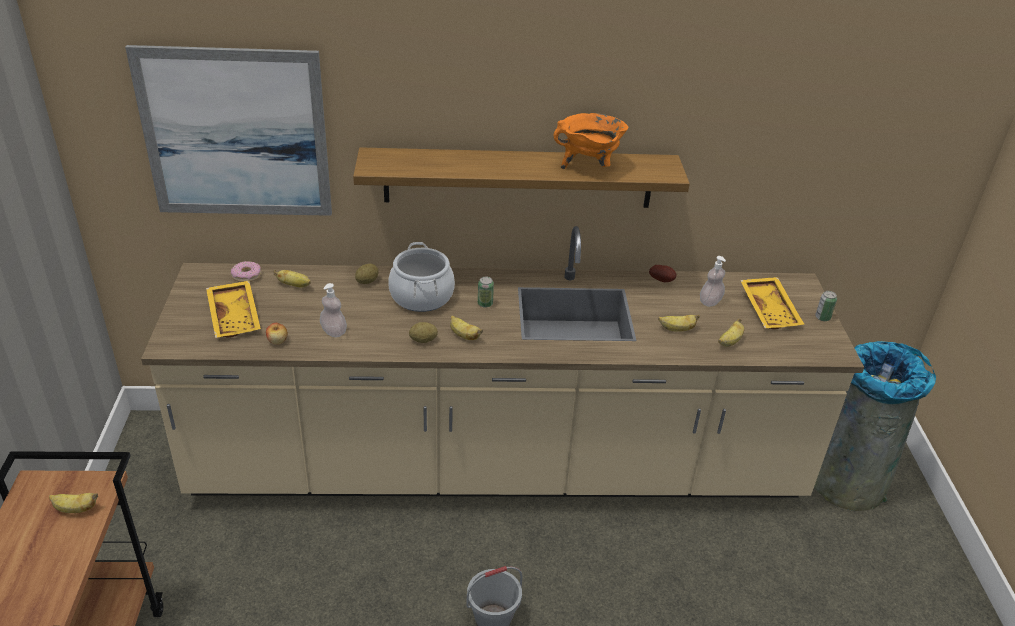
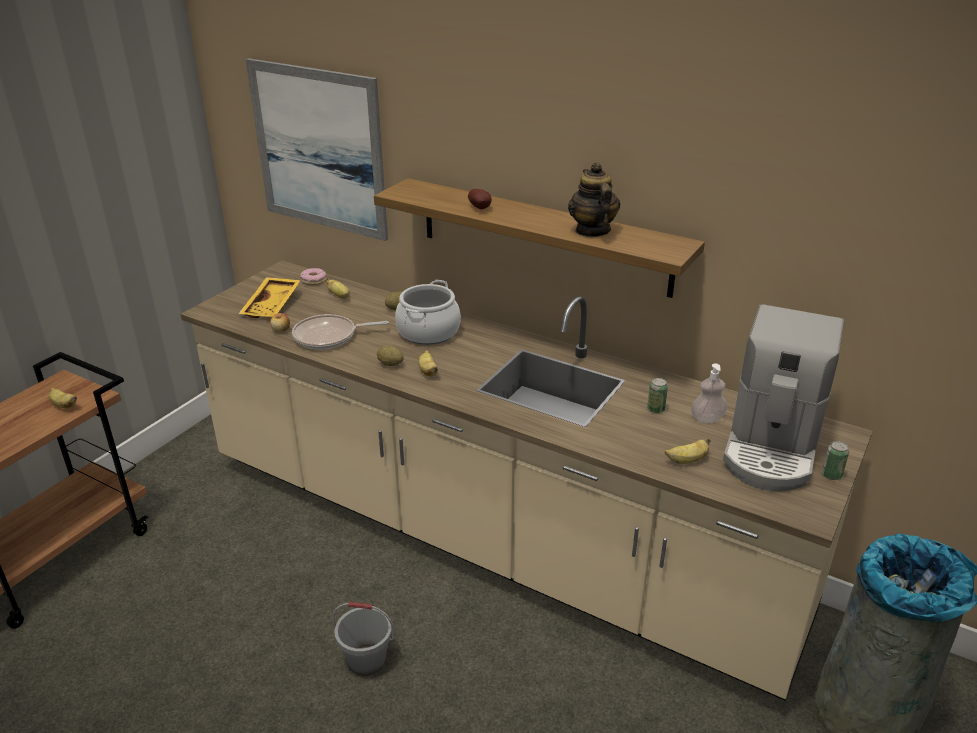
camera: 35 degrees right, 5 degrees down
soap dispenser [320,283,347,337] -> frying pan [292,314,389,349]
can [478,277,494,308] -> can moved to [647,378,668,413]
orange cooking pot [553,113,628,169] -> teapot [568,162,620,237]
potato [649,265,676,282] -> potato moved to [468,189,492,209]
banana [658,315,700,332] -> none
yellow tray [740,277,804,329] -> coffee machine [723,304,844,491]

